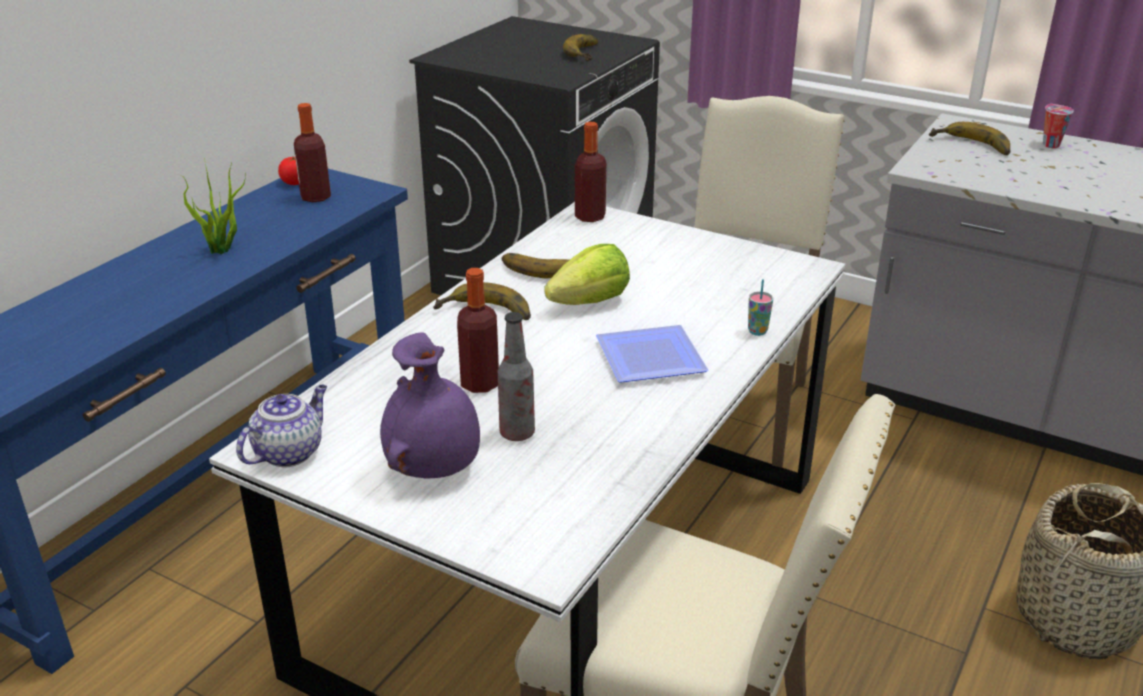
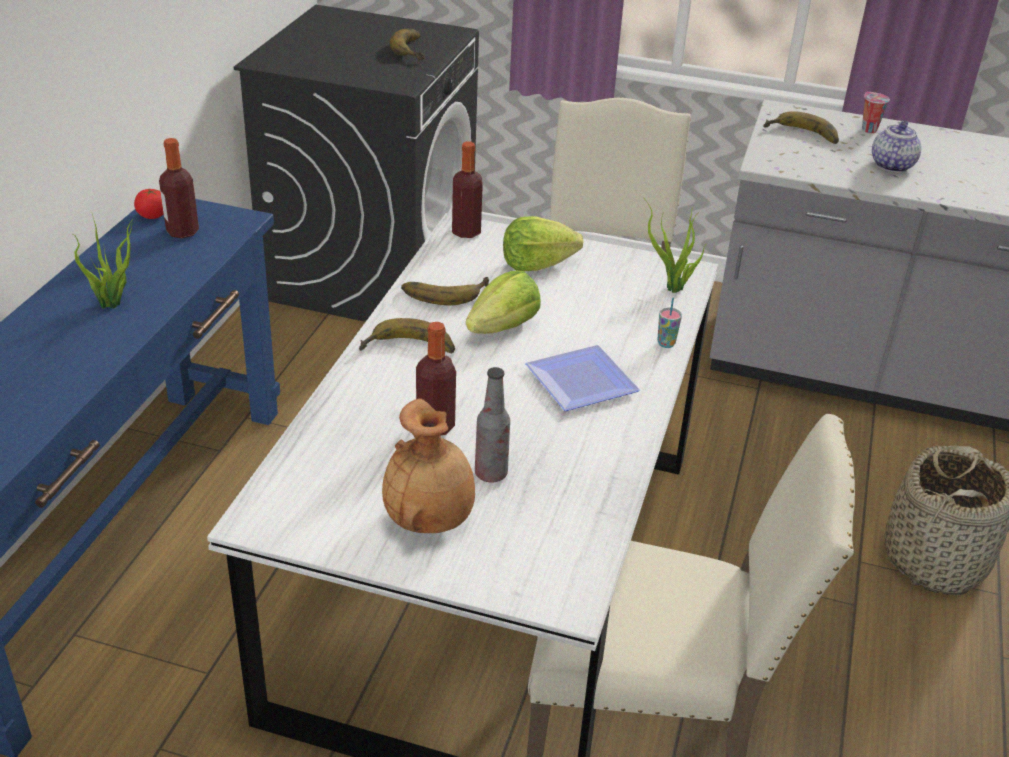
camera: 15 degrees left, 5 degrees up
teapot [236,385,327,467] -> teapot moved to [872,120,922,173]
purple vase [380,332,480,478] -> brown vase [382,398,475,533]
none -> lettuce [503,217,584,271]
none -> potted plant [643,197,705,293]

